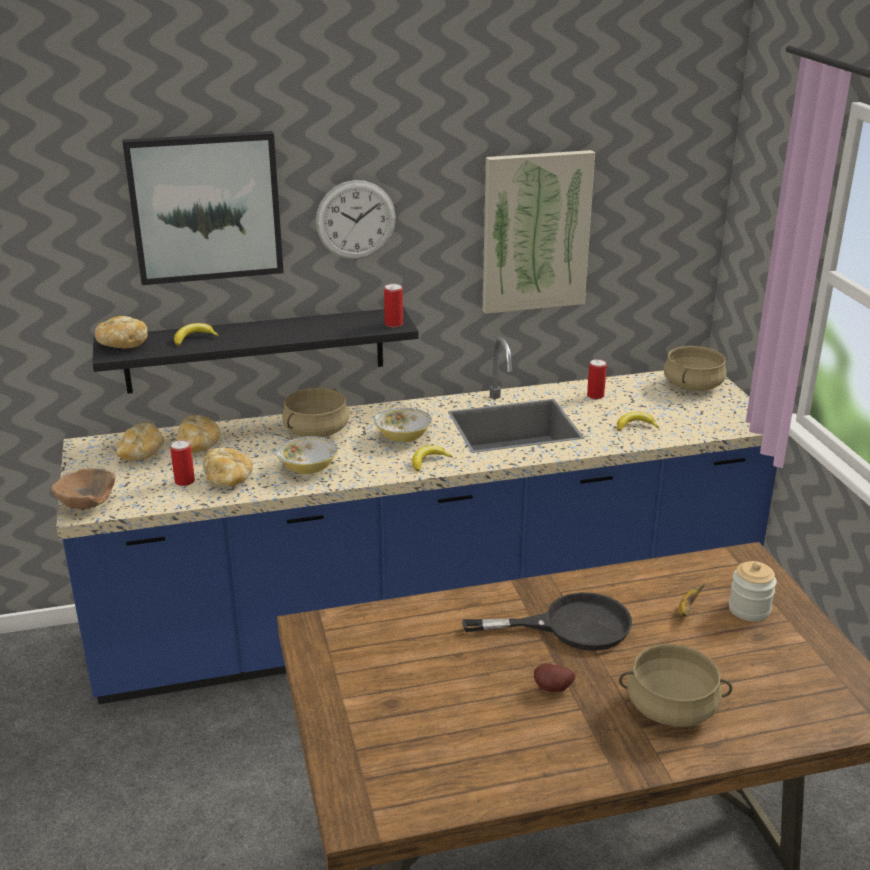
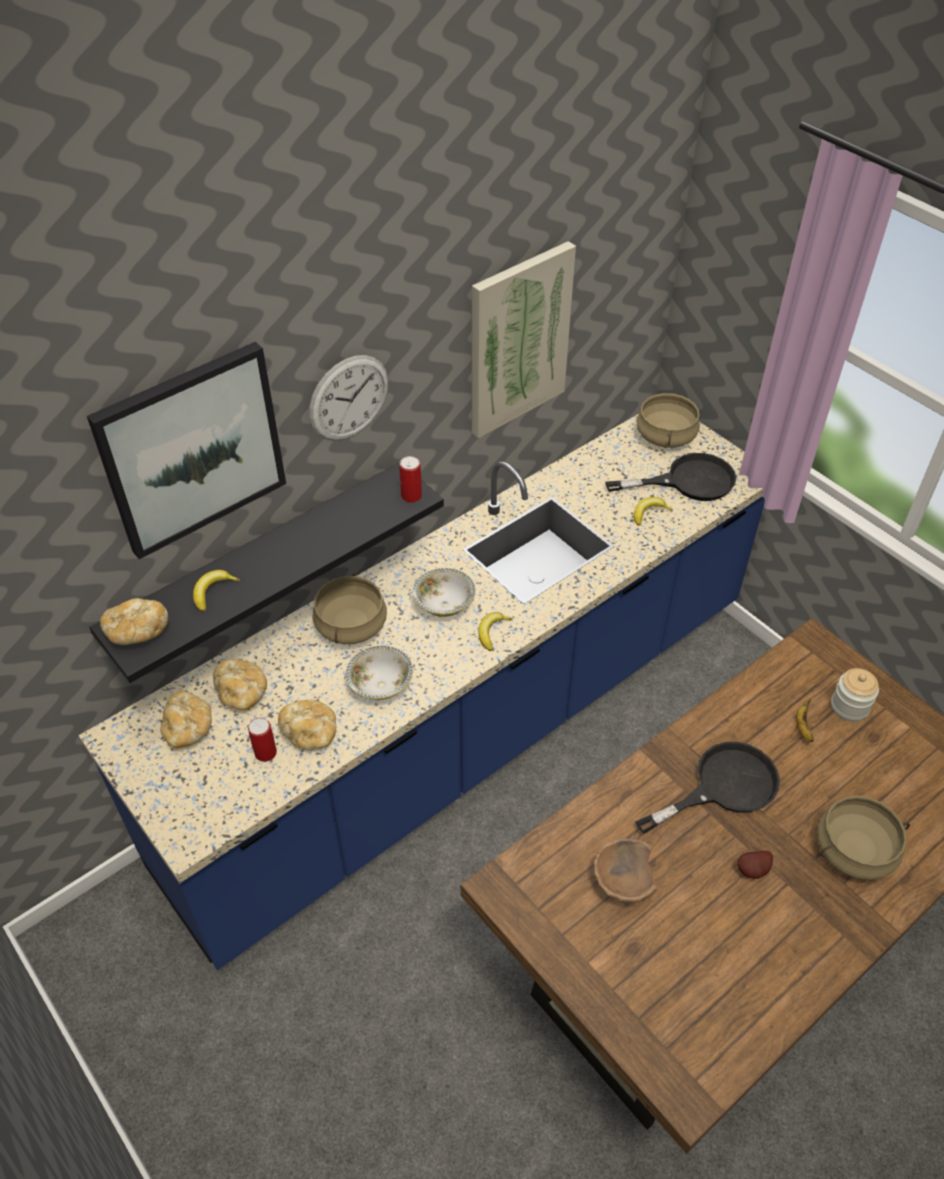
camera: 25 degrees left, 20 degrees up
brown bowl [51,468,115,509] -> brown bowl moved to [593,838,657,903]
can [587,359,607,399] -> none
none -> black frying pan [606,453,736,501]

